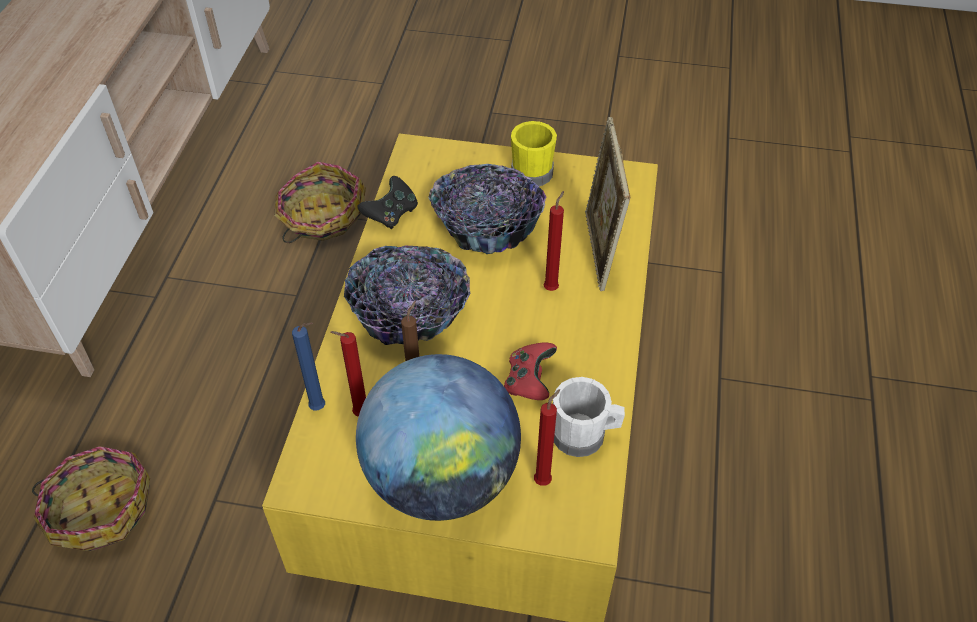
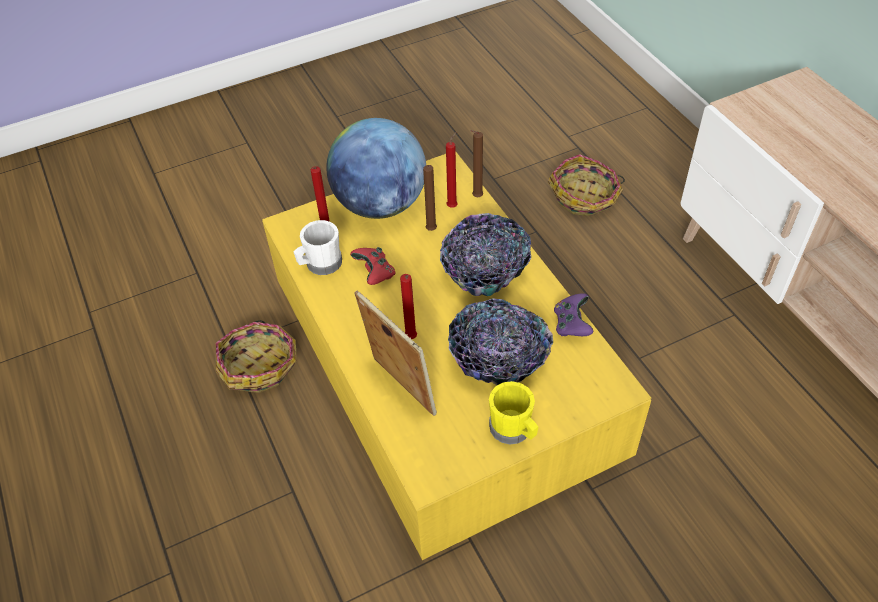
camera: 145 degrees right, 0 degrees up
basket [275,162,366,243] -> basket moved to [215,320,296,393]
blue candle [292,322,325,411] -> brown candle [470,130,483,197]
black game controller [357,176,418,229] -> purple game controller [554,293,593,336]

